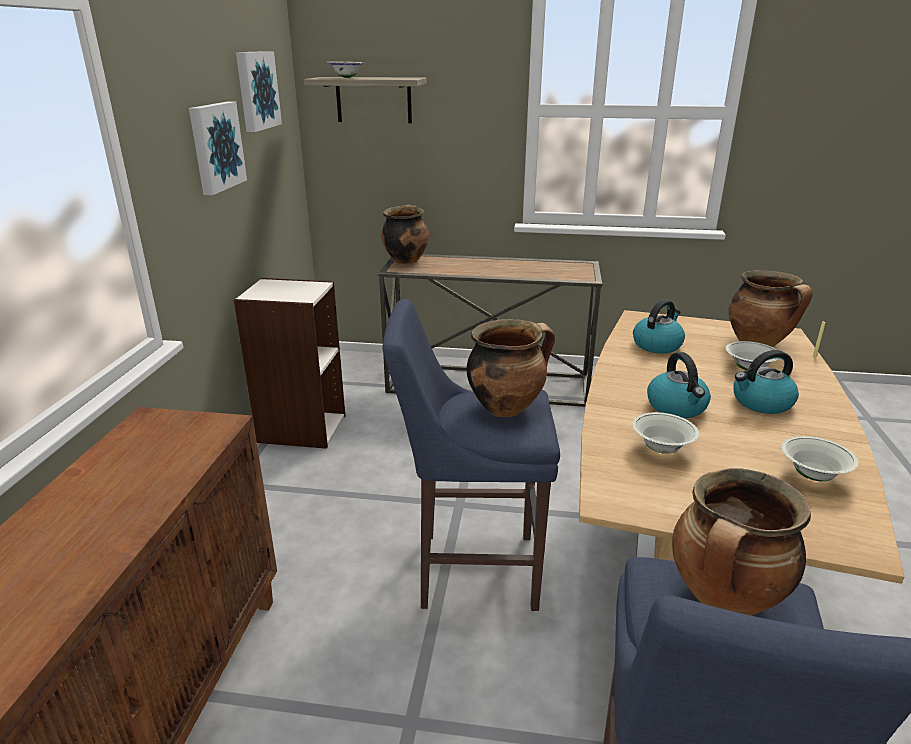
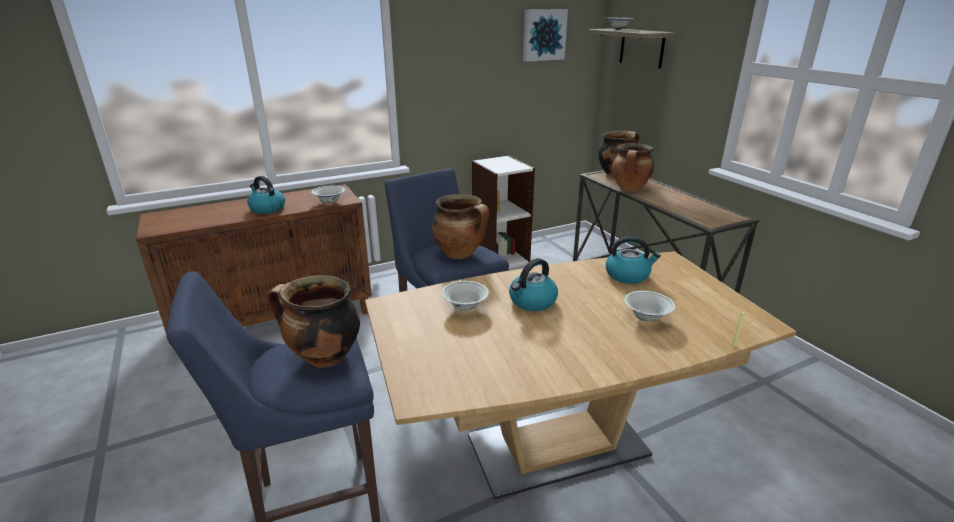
camera: 55 degrees right, 0 degrees up
picture [189,101,247,195] -> none
cooking pot [729,270,813,347] -> cooking pot moved to [612,143,654,191]
kettle [733,350,799,414] -> kettle moved to [247,176,285,214]
white bowl [782,436,859,481] -> white bowl moved to [311,186,345,203]

